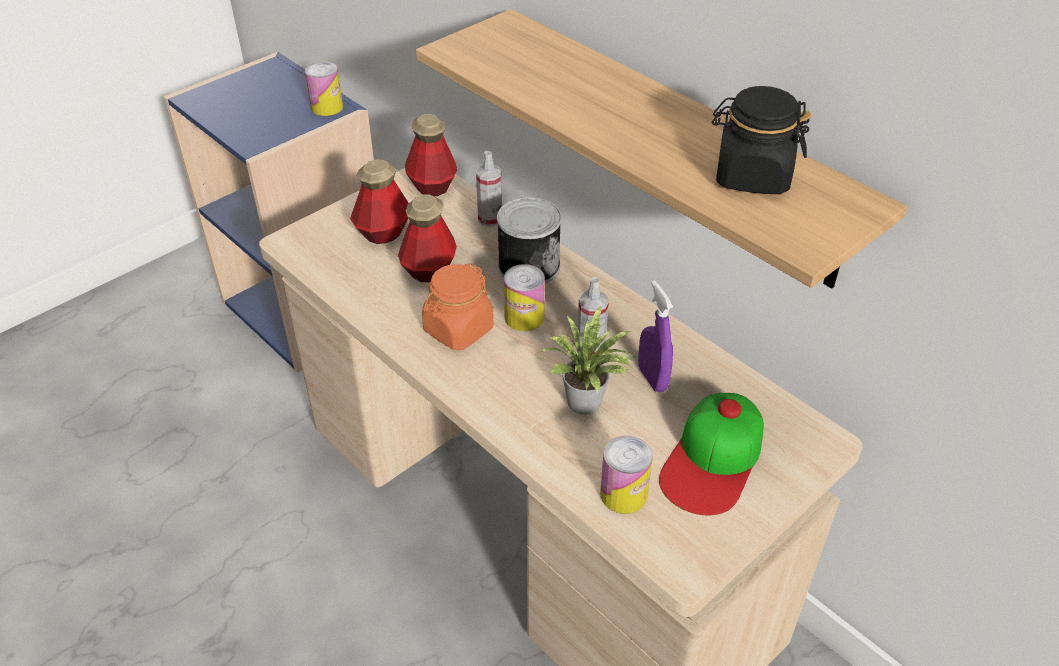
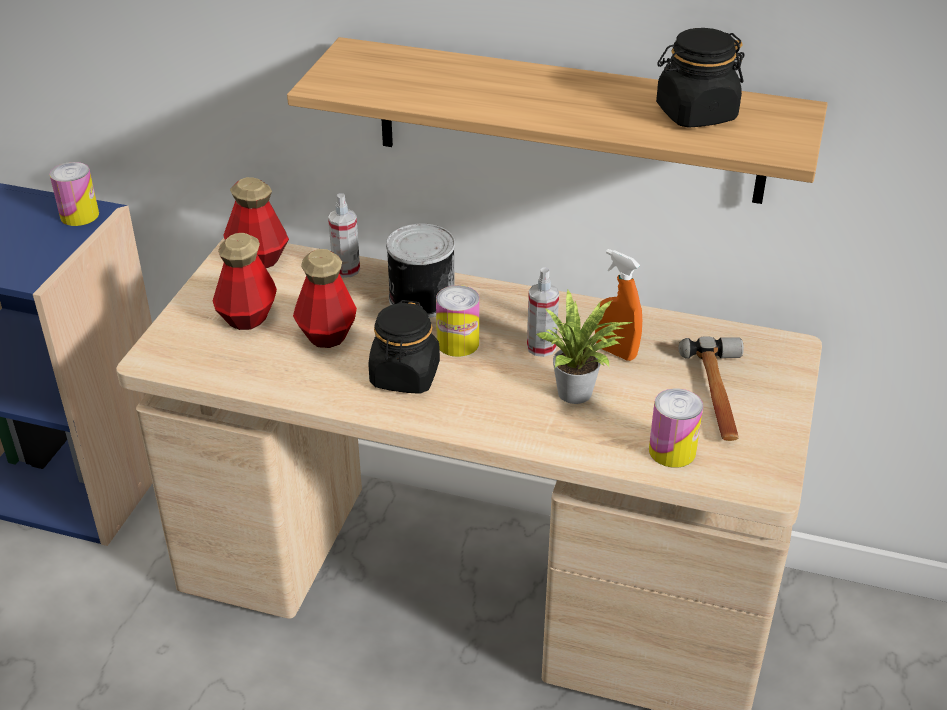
camera: 30 degrees left, 5 degrees down
orange jar [422,263,493,350] -> black jar [369,300,440,394]
purple spray bottle [638,281,673,392] -> orange spray bottle [595,249,642,361]
cap [659,393,764,515] -> hammer [678,336,744,441]

